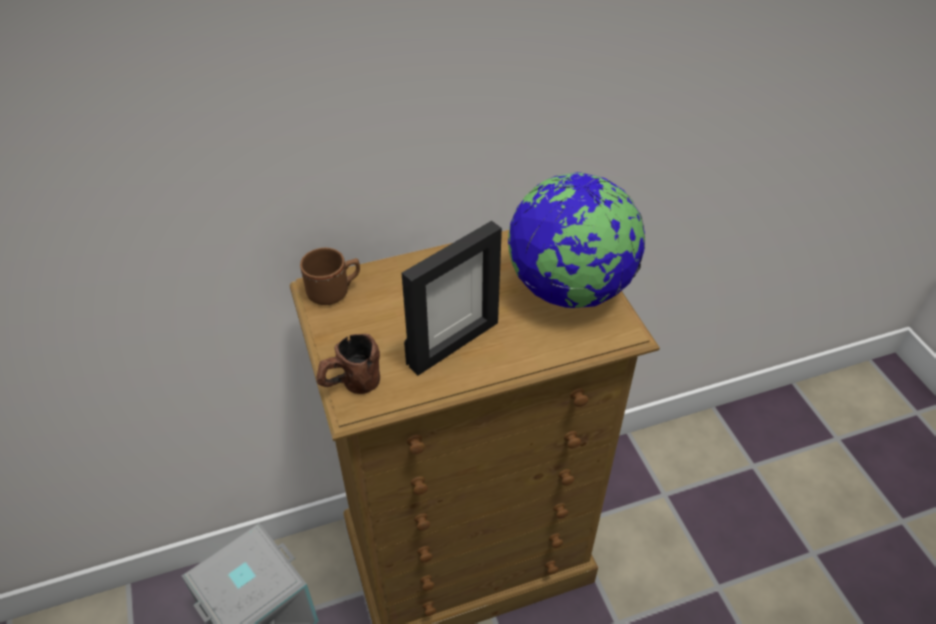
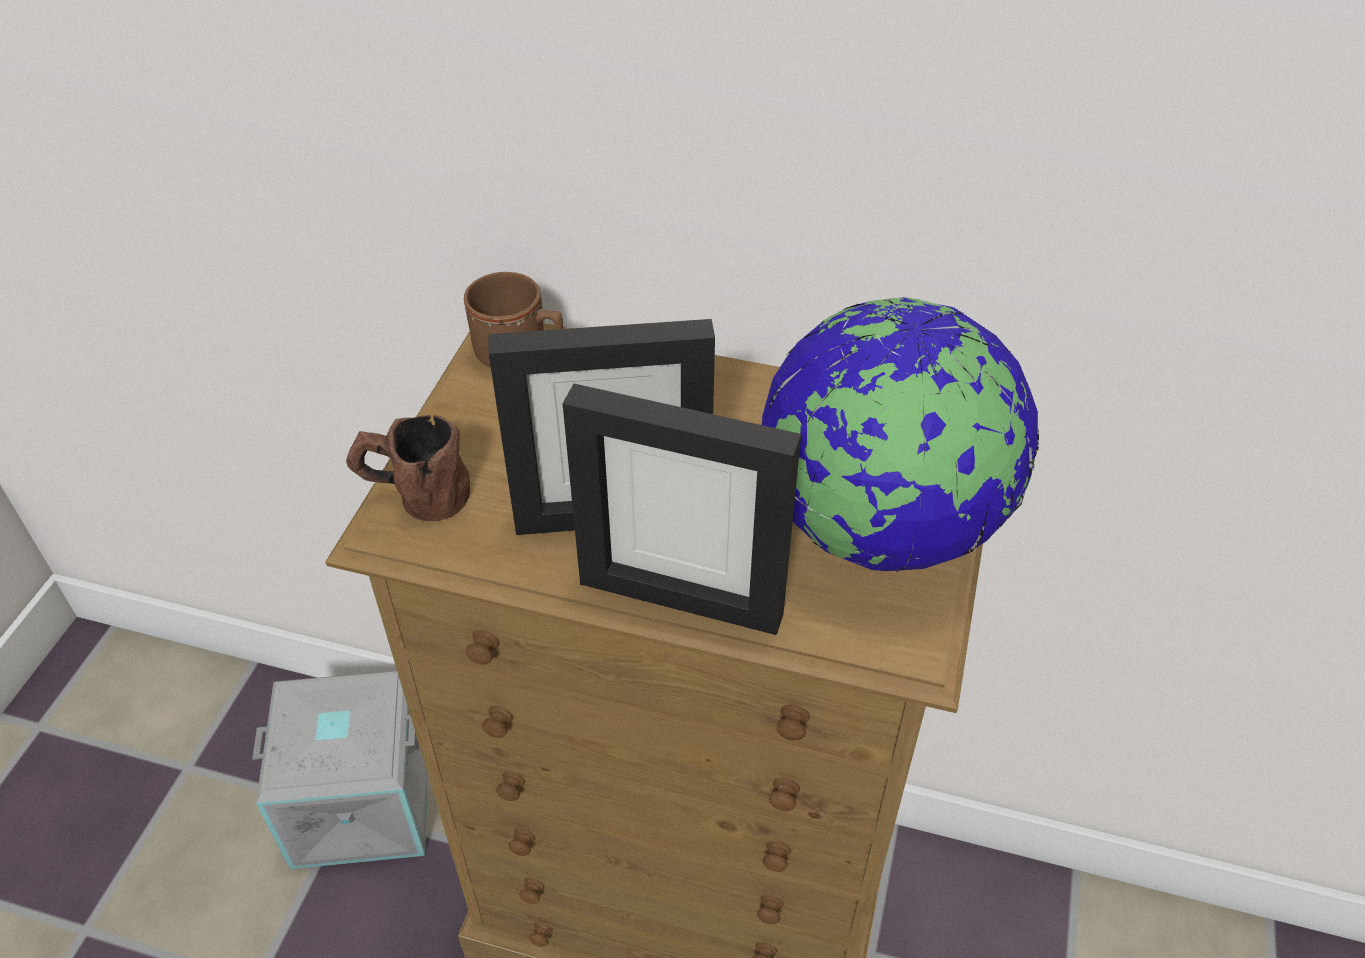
camera: 35 degrees right, 0 degrees up
none -> picture frame [562,384,801,635]

